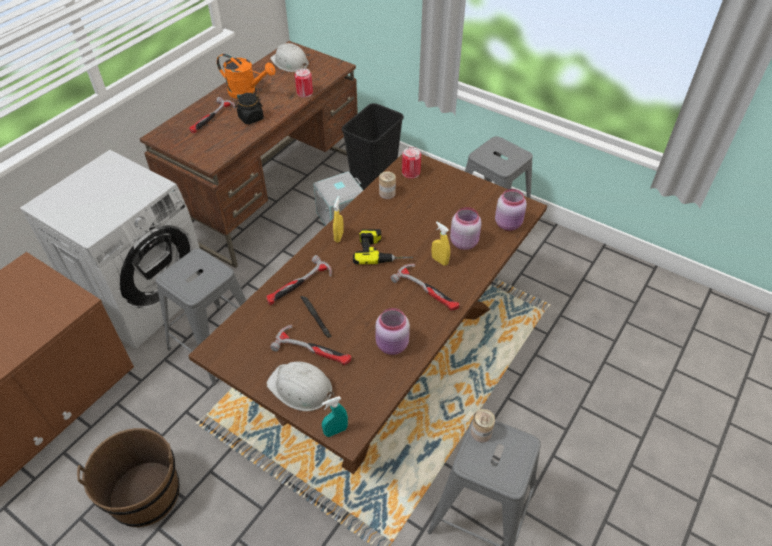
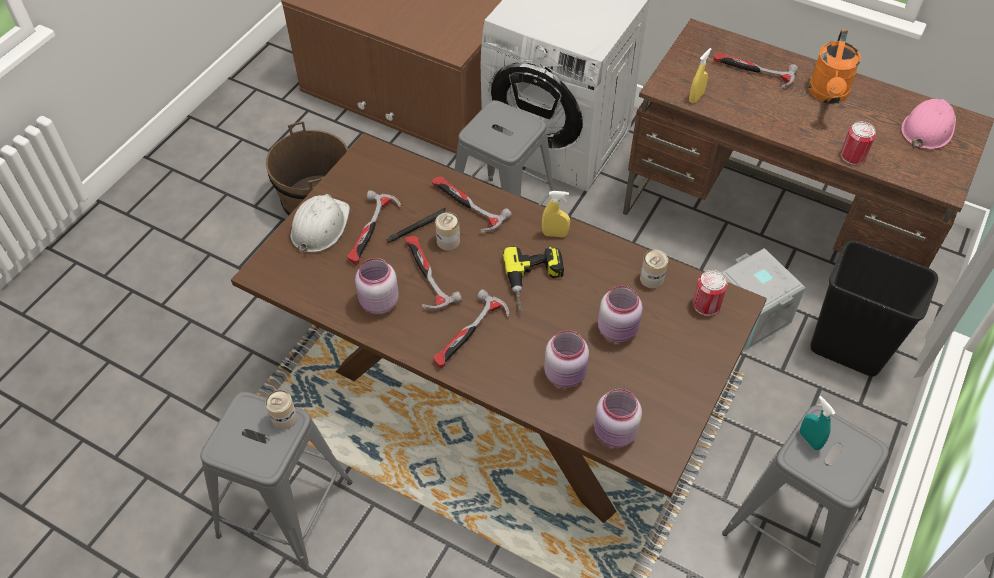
camera: 85 degrees right, 5 degrees up
black jar [235,93,264,124] -> none
white hard hat [270,43,309,72] -> pink hard hat [901,99,956,149]
turquoise spray bottle [322,396,348,437] -> turquoise spray bottle moved to [800,396,836,450]
yellow spray bottle [432,222,450,266] -> yellow spray bottle moved to [689,48,712,103]
none -> hammer [406,237,462,310]
none -> can [435,212,460,251]
none -> pink jar [598,286,643,343]

